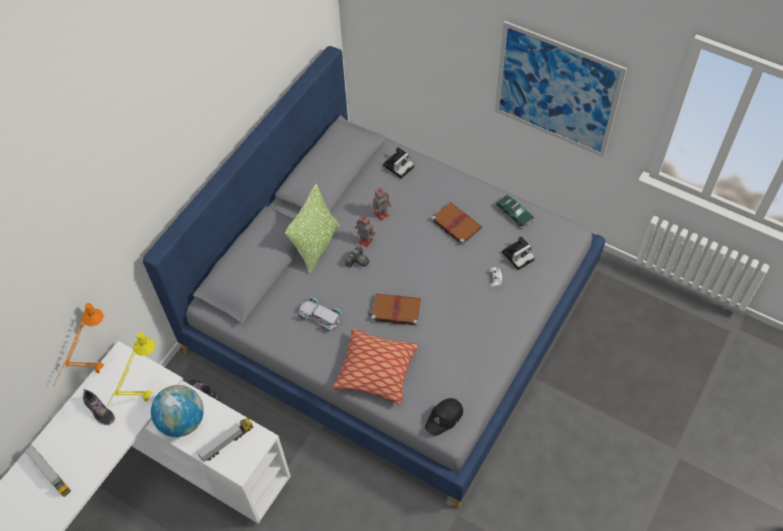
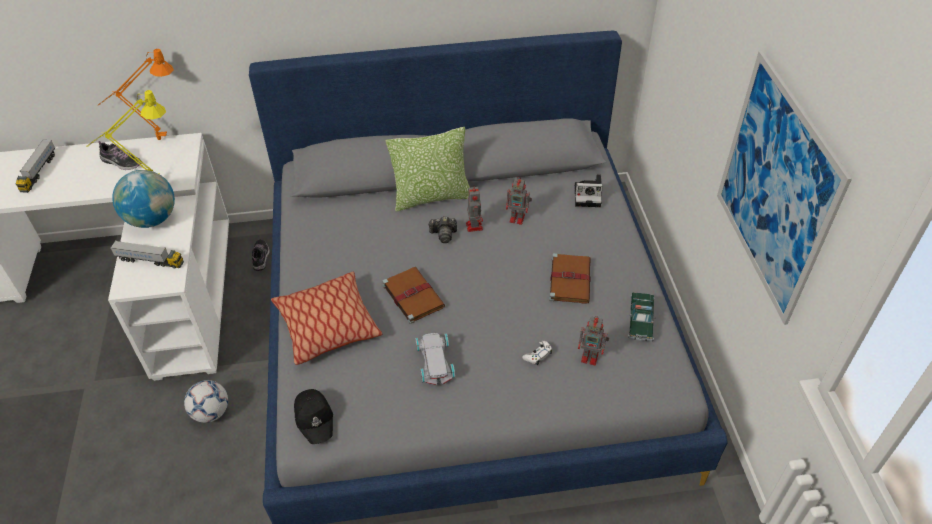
camera: 50 degrees right, 10 degrees down
shoe [83,389,115,425] -> shoe turned 75 degrees counterclockwise [99,141,141,170]
white toy car [298,297,342,332] -> white toy car moved to [415,333,455,386]
black cap [425,398,463,436] -> black cap turned 120 degrees counterclockwise [294,389,333,444]
camera [502,236,535,270] -> toy robot [578,316,609,366]
none -> football [184,380,228,423]

